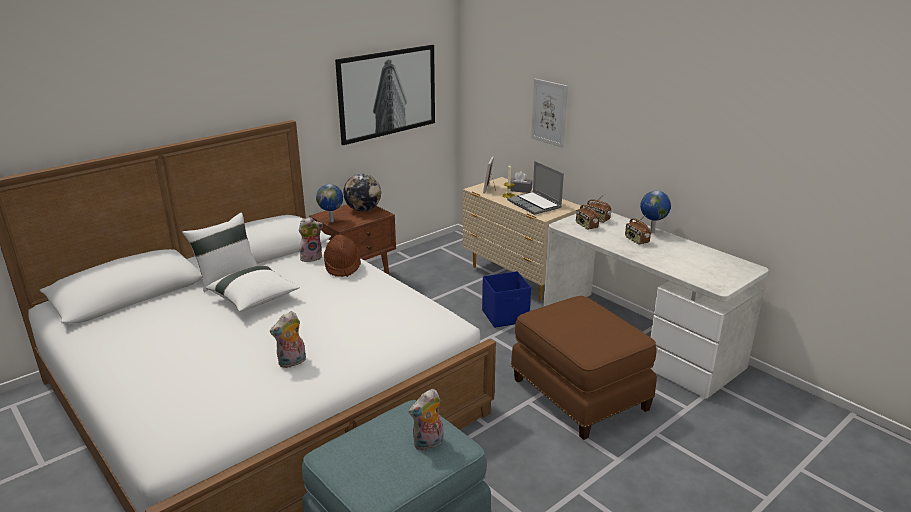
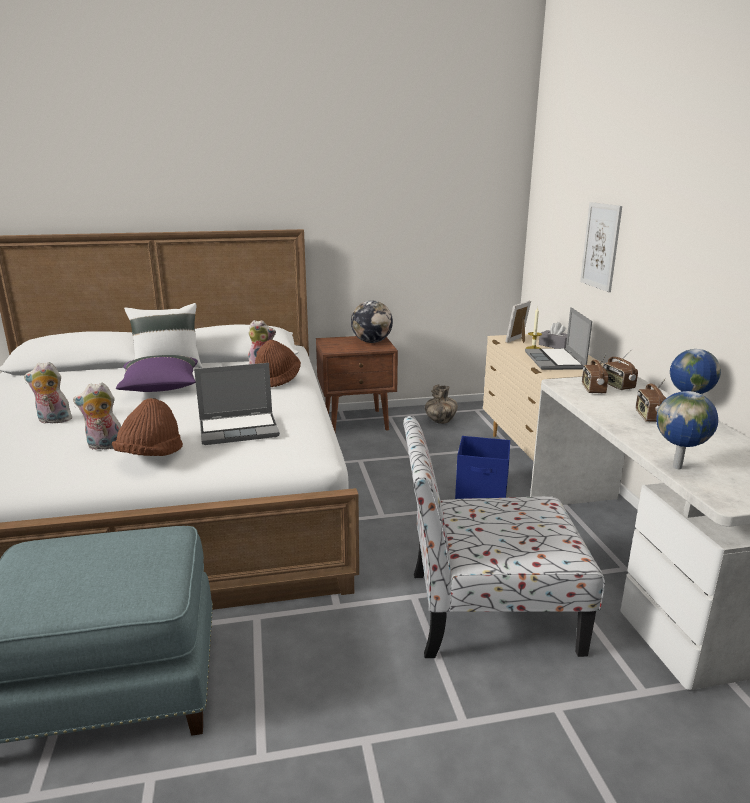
camera: 30 degrees right, 5 degrees down
white pillow [206,265,300,312] -> purple pillow [116,355,198,392]
globe [316,184,343,222] -> globe moved to [656,391,718,469]
picture [335,45,435,145] -> none
plush toy [409,389,444,451] -> plush toy moved to [24,362,72,424]
brown ottoman [511,296,657,440] -> chair [403,416,605,658]
none -> brown hat [112,398,183,456]
none -> laptop [194,363,280,445]
none -> vase [425,385,458,424]

